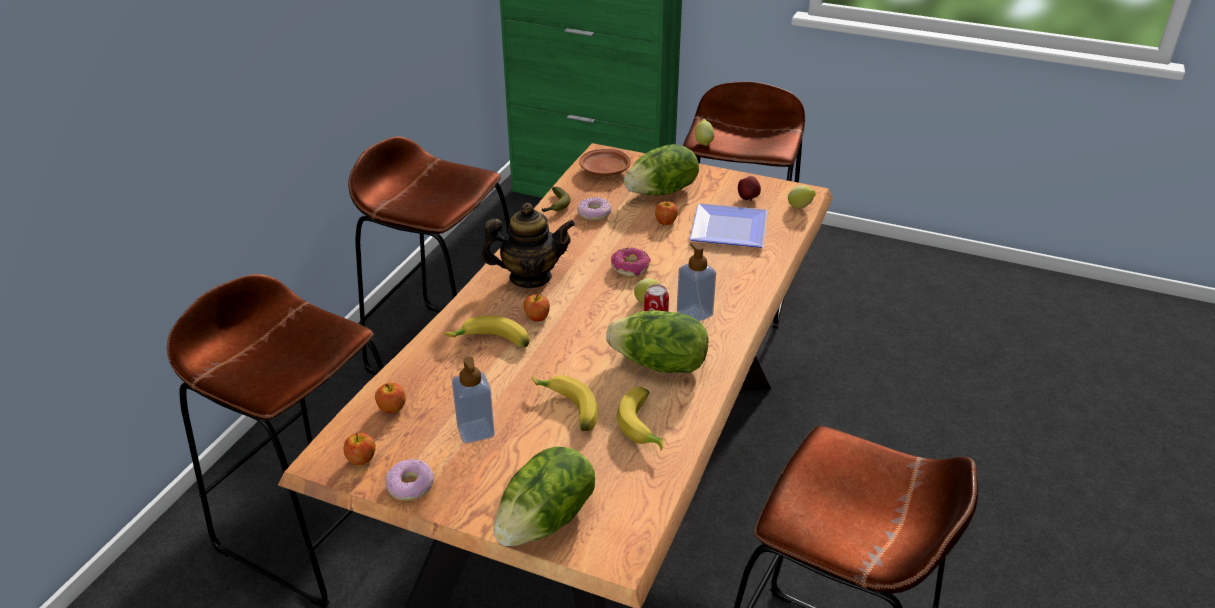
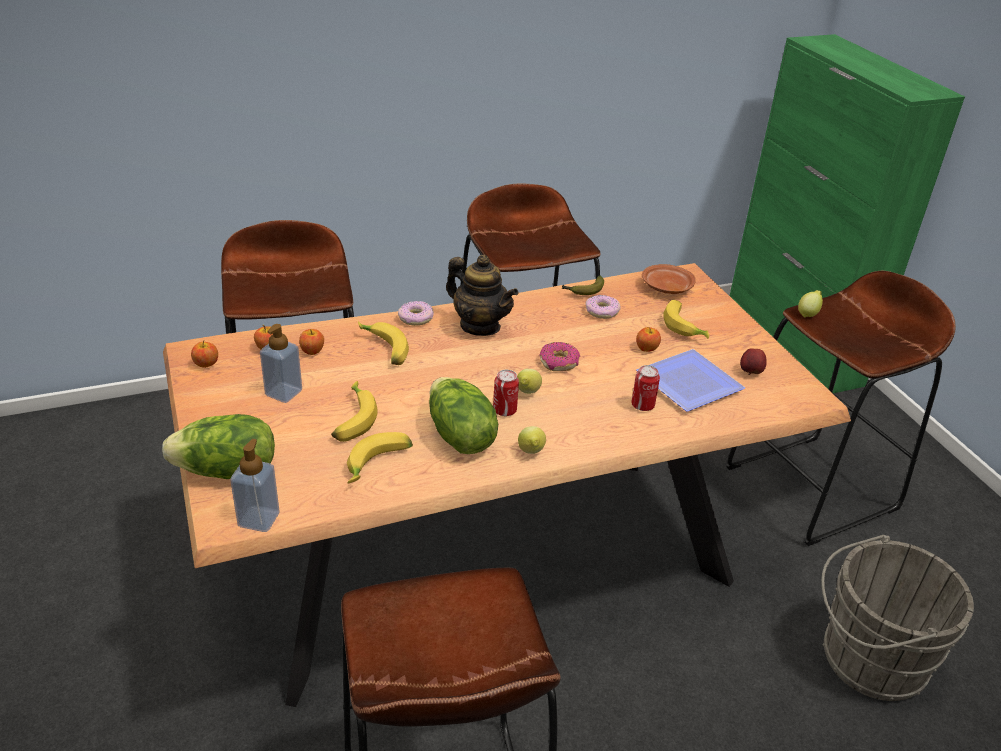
camera: 45 degrees right, 0 degrees up
donut [386,459,434,501] -> donut moved to [398,301,434,326]
apple [524,294,550,321] -> apple moved to [299,329,324,355]
lettuce [624,144,699,196] -> banana [663,300,709,339]
soap dispenser [677,242,716,322] -> soap dispenser moved to [230,439,279,532]
lemon [788,185,816,209] -> lemon moved to [518,426,546,454]
none -> can [631,365,660,411]
none -> grey bucket [821,535,974,701]

